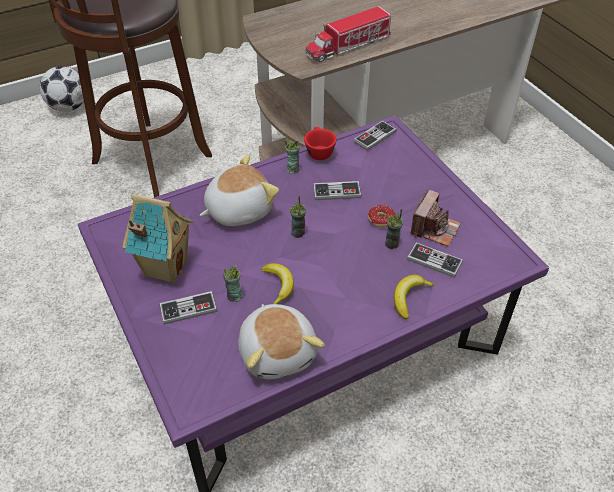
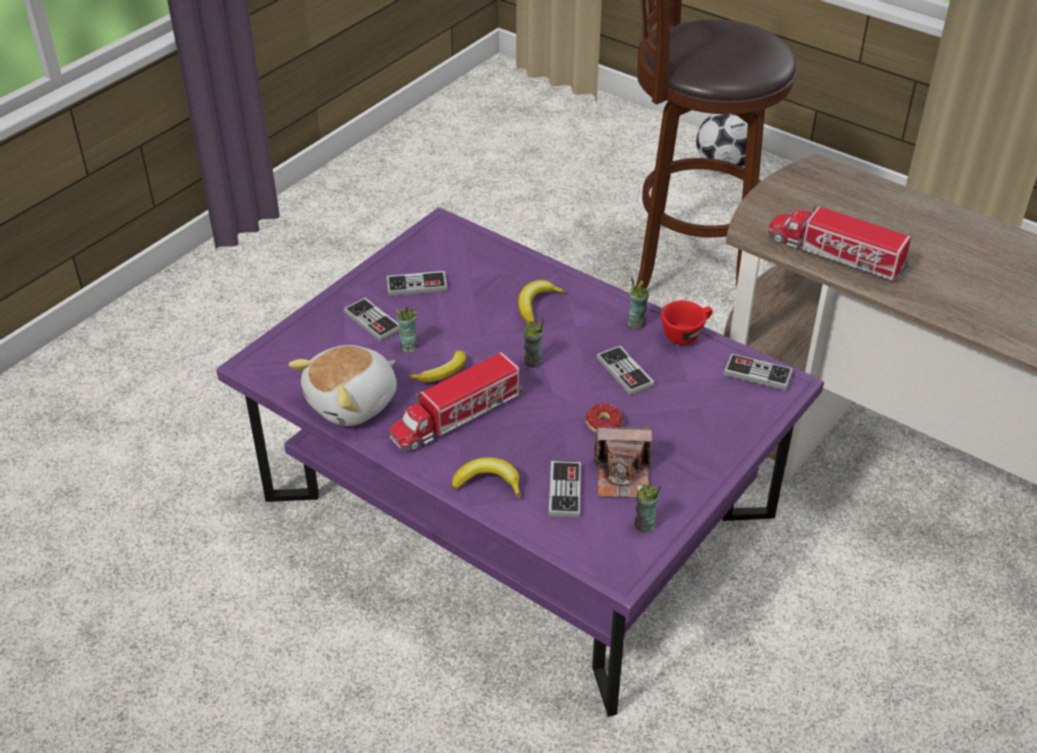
camera: 65 degrees right, 5 degrees down
toy house [122,194,193,284] -> game controller [386,271,448,296]
plush toy [199,155,279,226] -> banana [518,280,566,324]
cup [385,209,403,249] -> cup moved to [635,481,661,533]
none -> toy truck [390,352,522,451]

